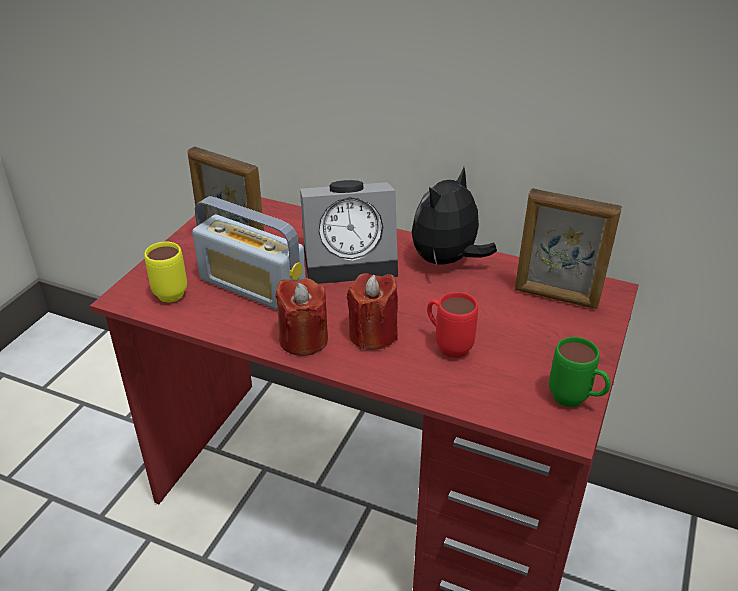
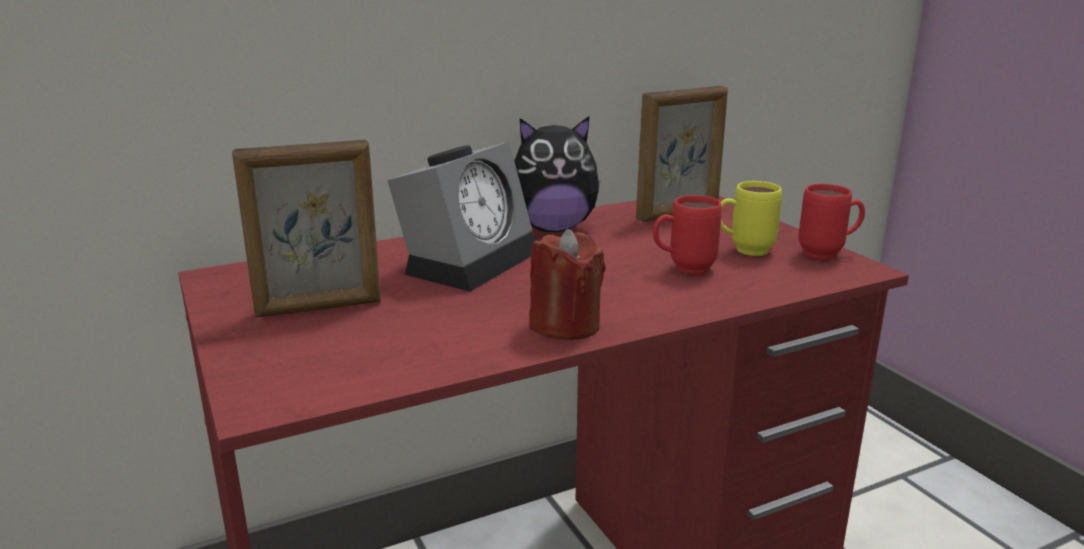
camera: 50 degrees left, 15 degrees down
yellow mug [144,242,187,303] -> yellow mug moved to [720,181,782,256]
radio [192,196,306,310] -> none
red candle [347,273,398,350] -> none
plush toy [412,167,497,265] -> plush toy turned 90 degrees counterclockwise [514,116,601,232]
green mug [549,337,611,407] -> red mug [798,184,865,260]

